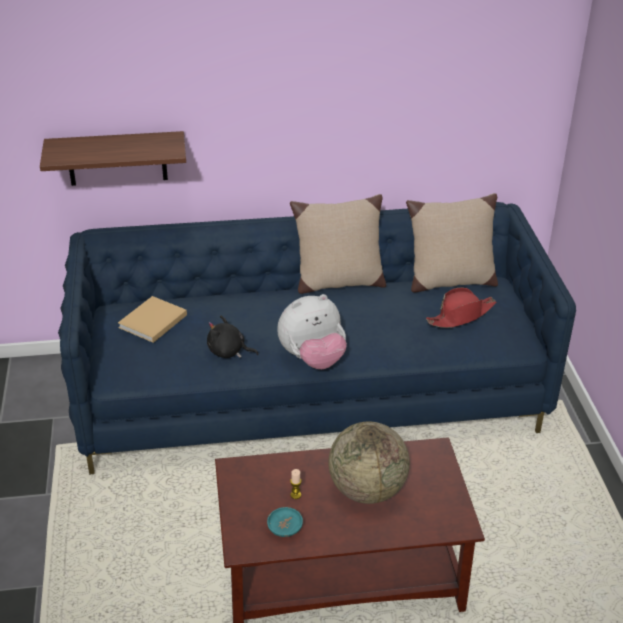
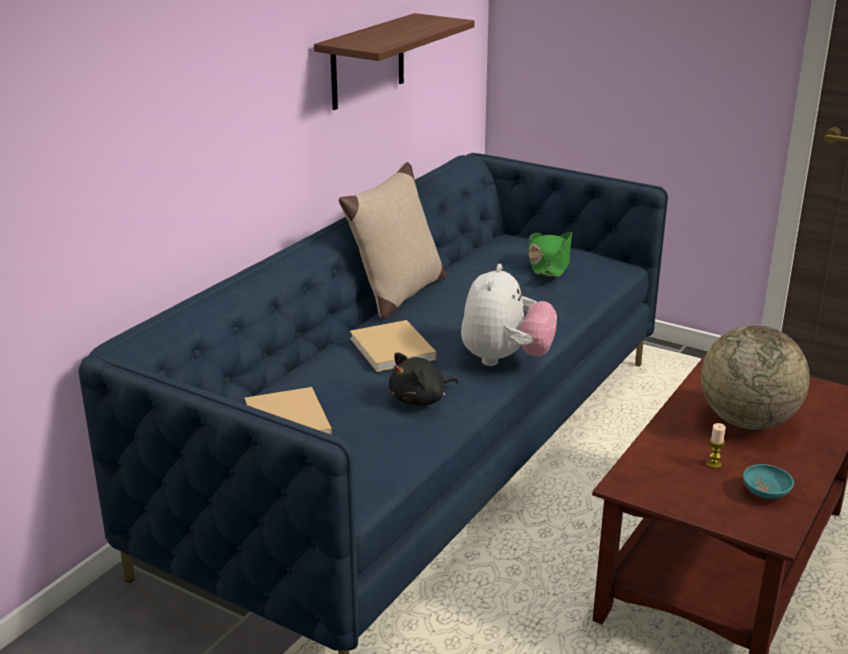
camera: 50 degrees left, 10 degrees down
shelf [40,131,186,186] -> shelf moved to [314,13,474,110]
beige pillow [406,193,498,293] -> none
red hat [426,288,496,328] -> green hat [528,232,572,277]
none -> beige book [350,320,436,372]

